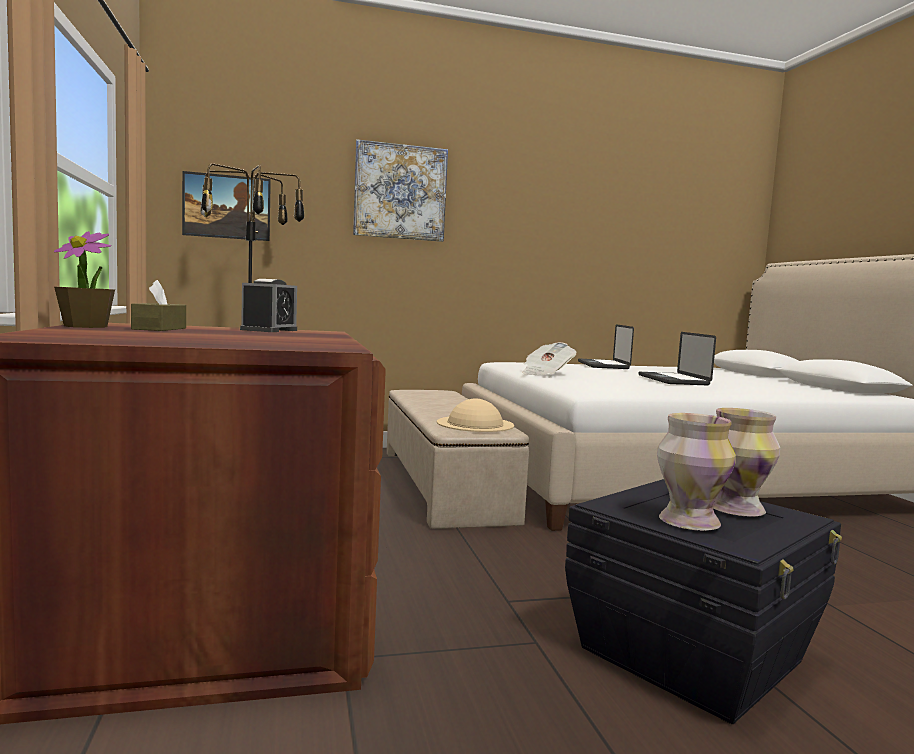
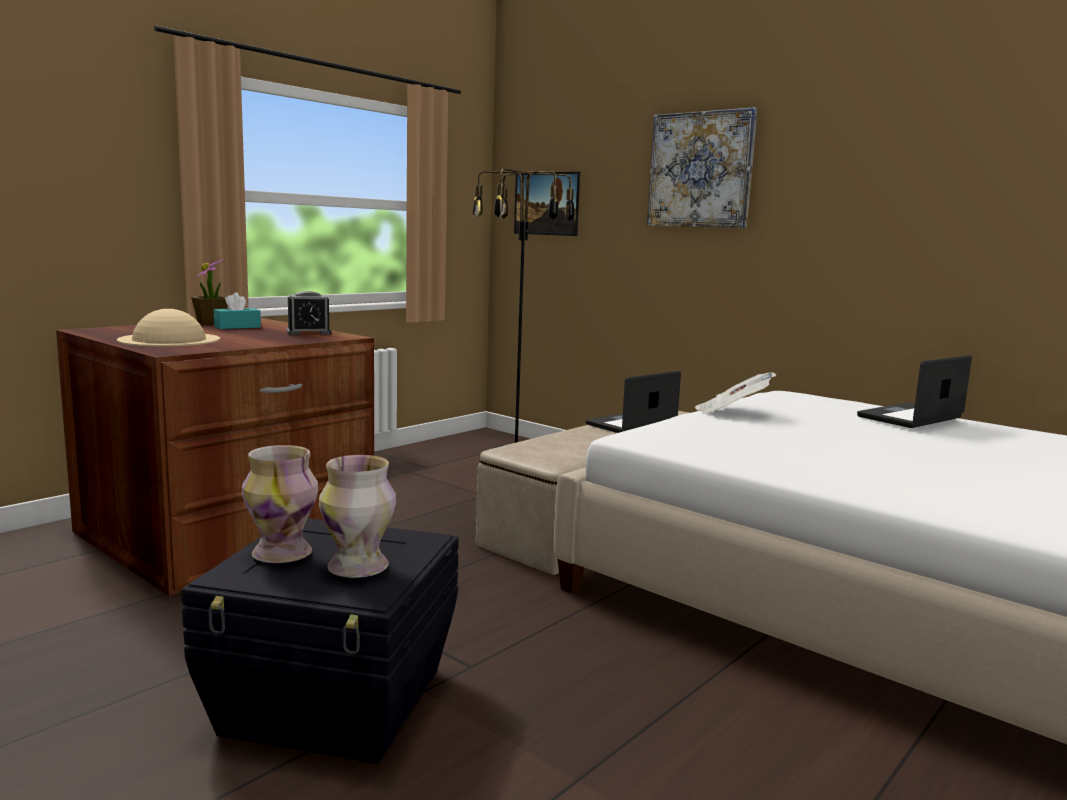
camera: 55 degrees right, 5 degrees up
brown tissue box [131,280,186,331] -> turquoise tissue box [214,292,261,329]
beige hat [437,399,514,432] -> beige hat moved to [116,309,220,347]
laptop [639,332,716,385] -> laptop moved to [586,371,681,433]

